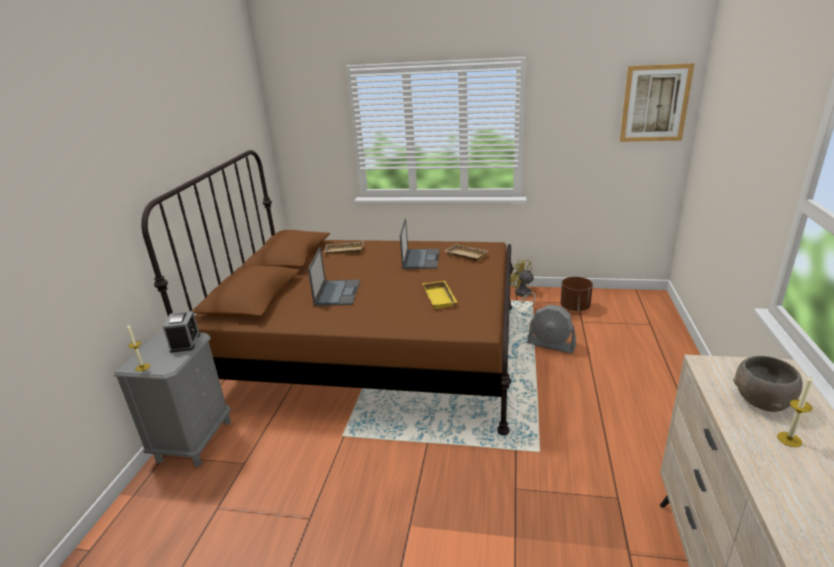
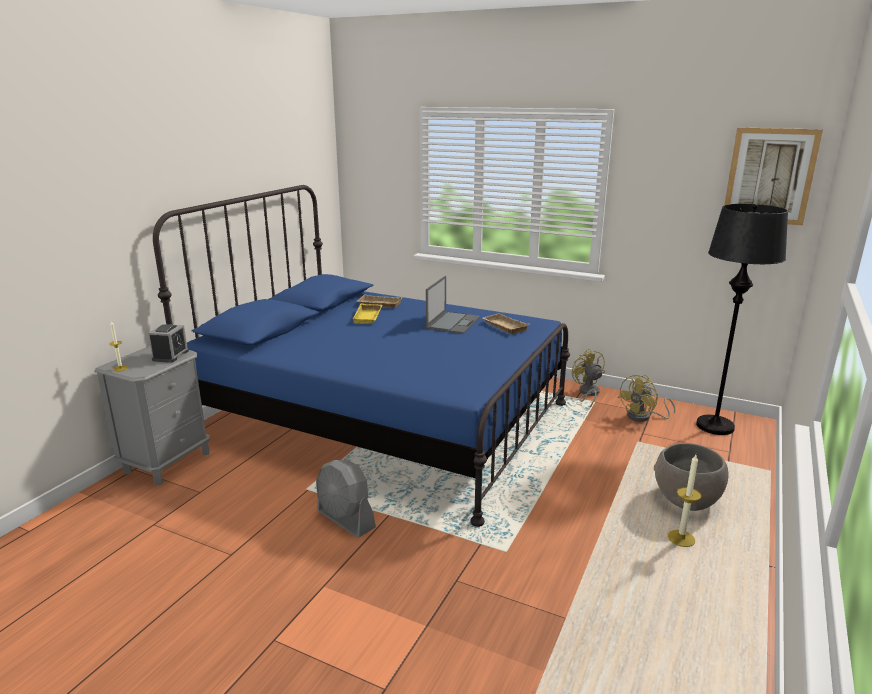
camera: 15 degrees right, 5 degrees down
brown bed [141,150,514,435] -> blue bed [153,185,570,527]
laptop [308,247,360,306] -> none
yellow tray [423,281,457,309] -> yellow tray moved to [352,304,382,324]
grey fan [527,305,576,353] -> grey fan moved to [316,460,376,538]
brown planter [560,277,593,311] -> yellow fan [618,375,675,422]
none -> black floor lamp [696,204,788,435]

